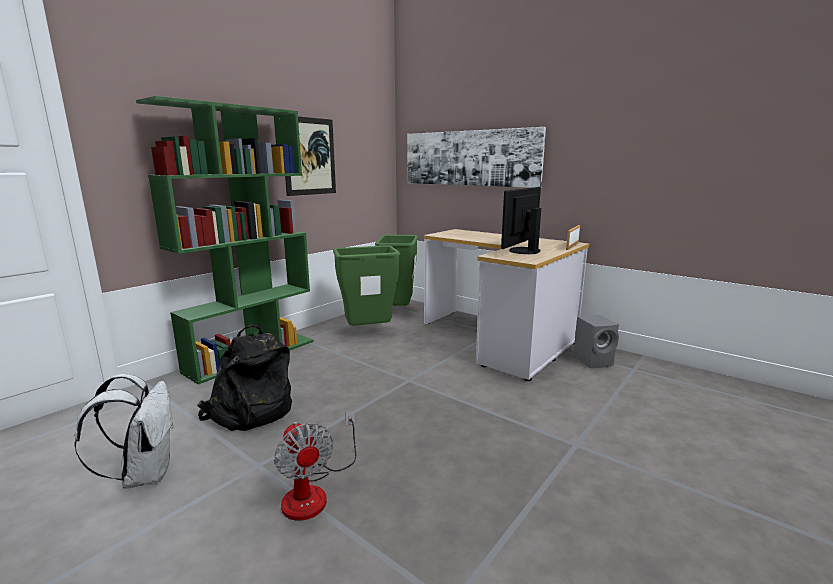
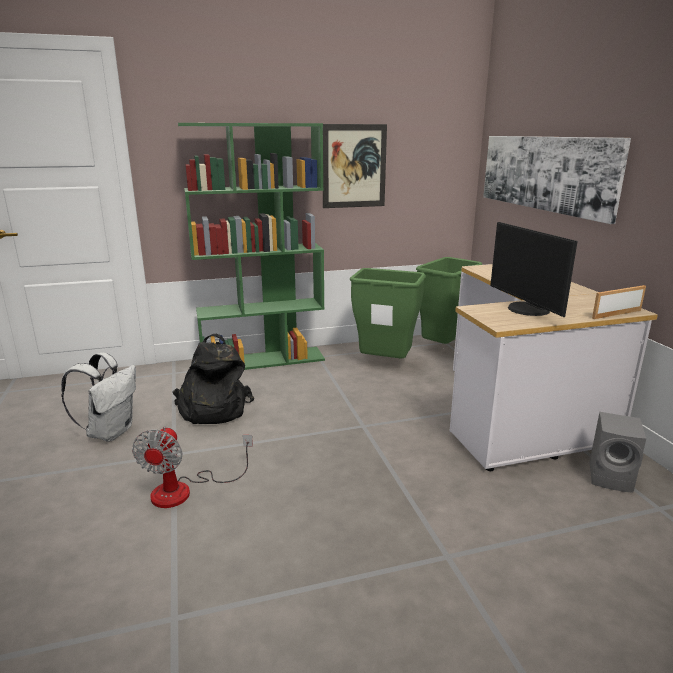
camera: 35 degrees right, 5 degrees up
monitor [501,187,541,254] -> monitor turned 90 degrees counterclockwise [490,222,577,317]

